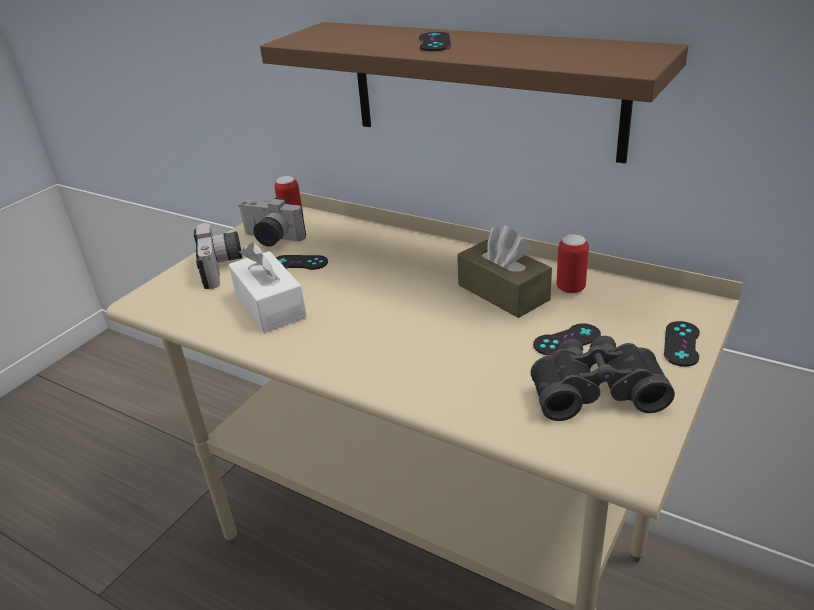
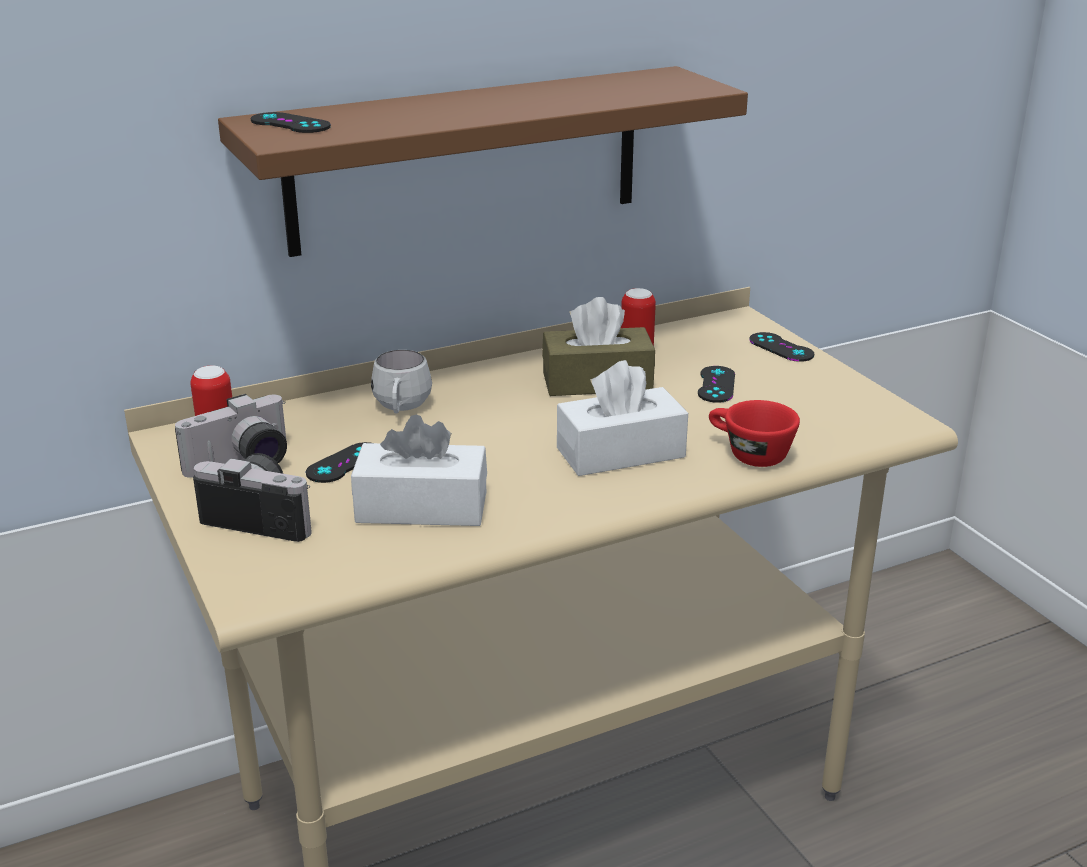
camera: 60 degrees left, 5 degrees down
black game controller [419,32,451,51] -> black game controller moved to [251,112,331,133]
black binoculars [531,336,675,421] -> none
none -> white mug [371,350,432,414]
none -> white tissue box [557,360,688,476]
none -> red cup [709,400,800,467]

